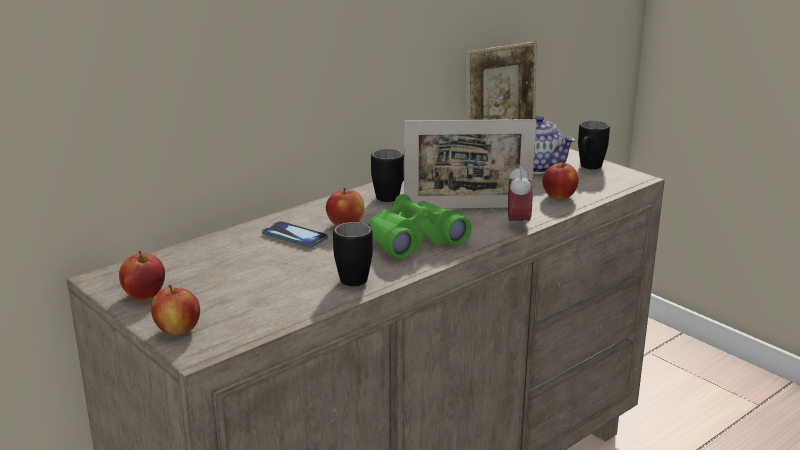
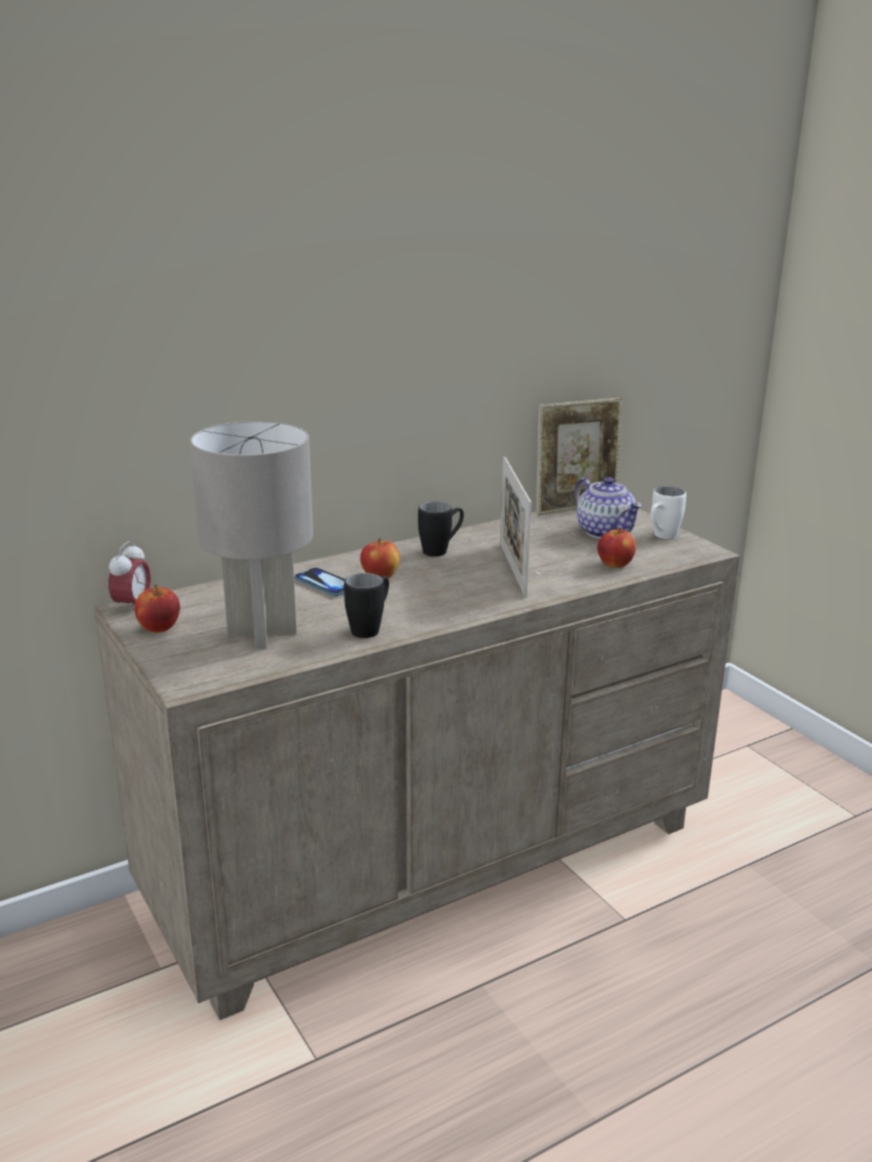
camera: 10 degrees right, 0 degrees up
apple [151,285,200,336] -> none
green binoculars [368,194,472,258] -> none
picture frame [404,119,537,209] -> picture frame turned 75 degrees clockwise [500,457,531,597]
alarm clock [508,164,532,230] -> alarm clock moved to [108,541,151,615]
black mug [578,120,610,169] -> white mug [651,486,686,539]
none -> grey table lamp [190,421,313,649]

